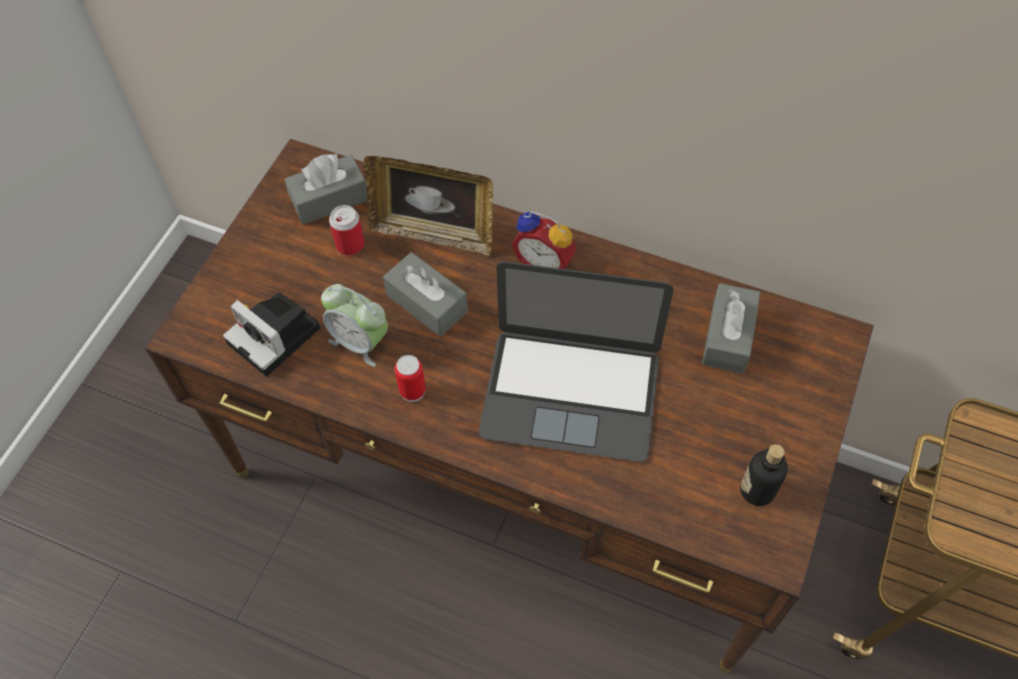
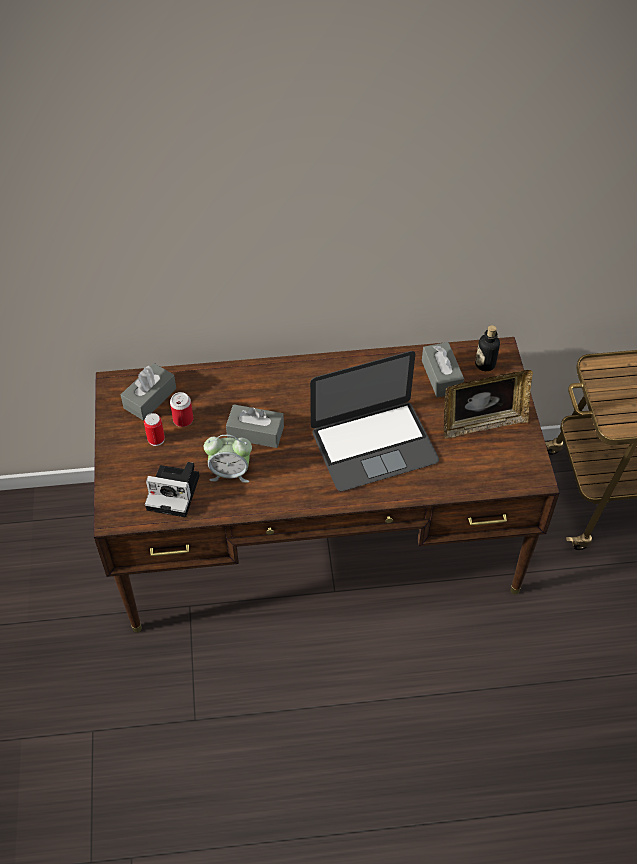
camera: 30 degrees left, 5 degrees down
picture frame [364,156,493,257] -> picture frame moved to [444,370,533,439]
can [395,355,426,402] -> can moved to [144,413,165,446]
alarm clock [511,211,577,269] -> none
bottle [740,444,788,506] -> bottle moved to [475,325,500,371]

